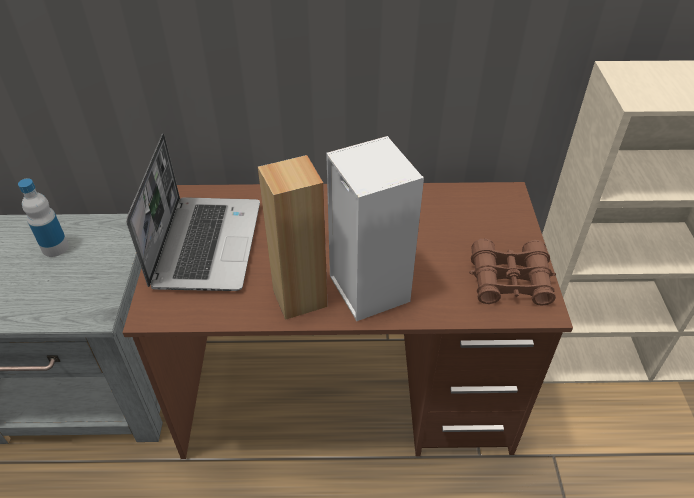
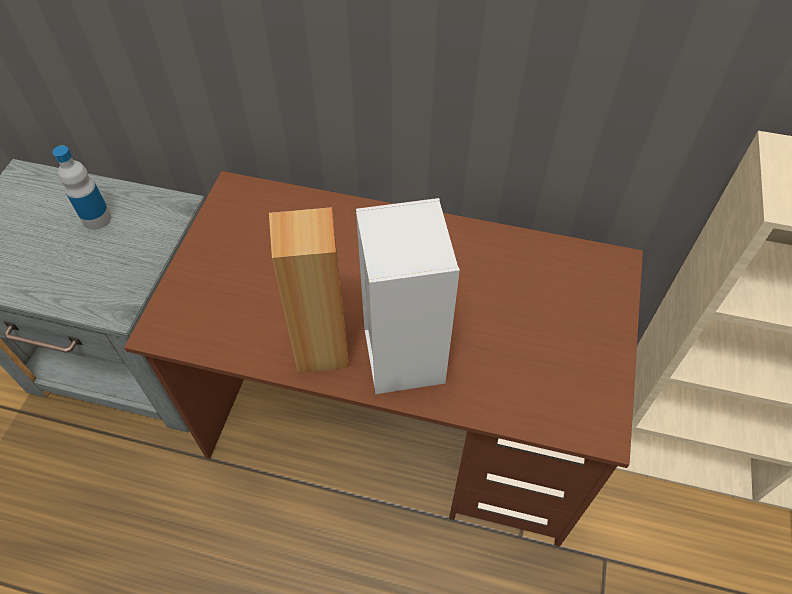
camera: 15 degrees right, 10 degrees up
laptop [126,133,260,291] -> none
brown binoculars [469,239,556,305] -> none

